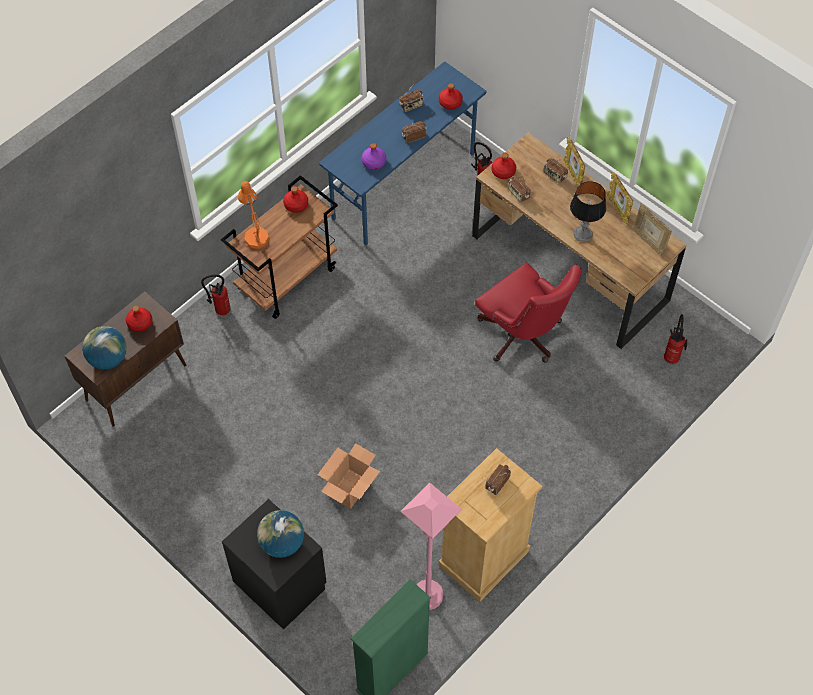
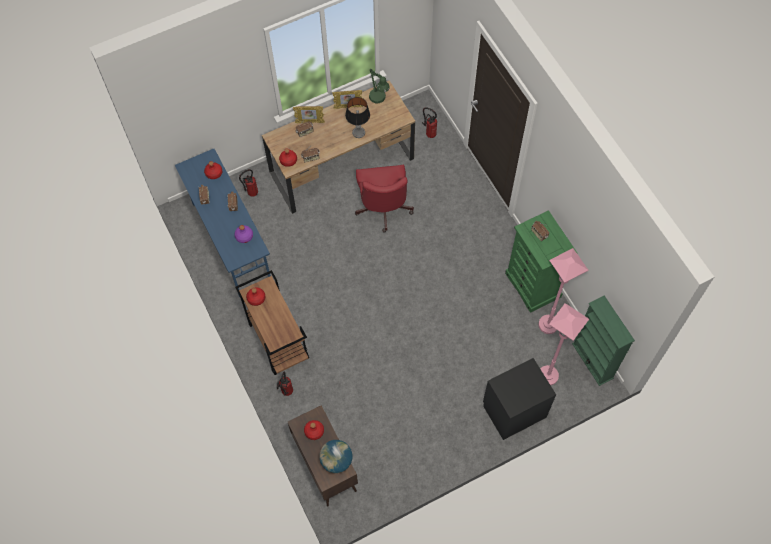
camera: 70 degrees left, 5 degrees up
orange table lamp [238,181,269,249] -> none
globe [257,510,304,558] -> none
cardboard box [318,443,380,509] -> none
beige dresser [439,448,542,602] -> green dresser [505,210,577,313]
red office chair [475,262,582,362] -> red office chair turned 105 degrees clockwise [355,165,414,233]
picture frame [633,203,672,257] -> green table lamp [369,69,390,104]
none -> pink floor lamp [541,303,589,385]

